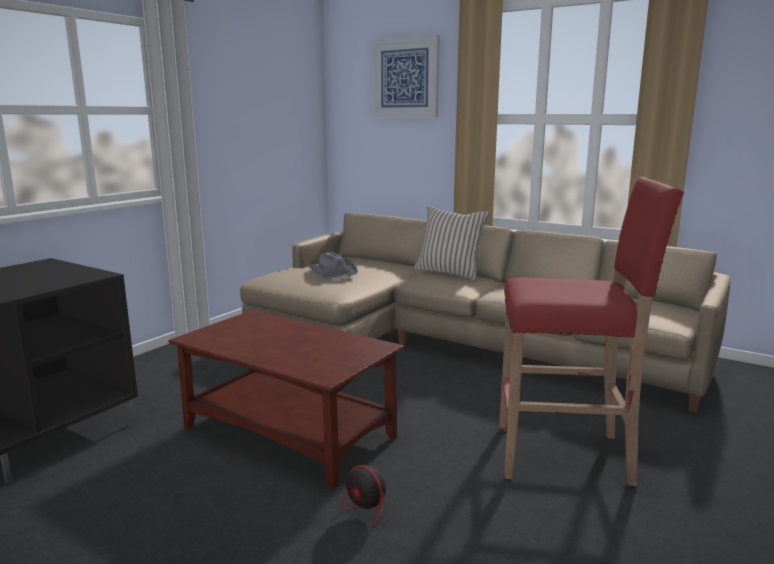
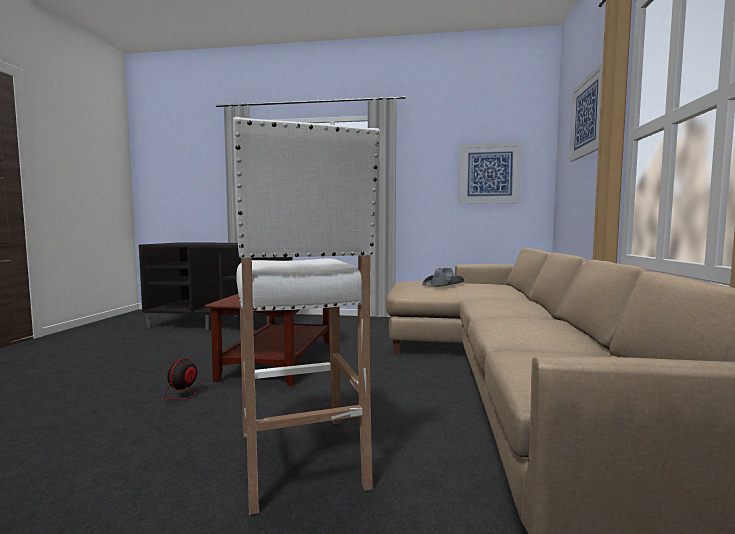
camera: 65 degrees right, 10 degrees down
beige pillow [414,206,490,281] -> none
red stool [499,177,684,486] -> white stool [233,117,380,515]
none -> picture [459,142,522,204]

